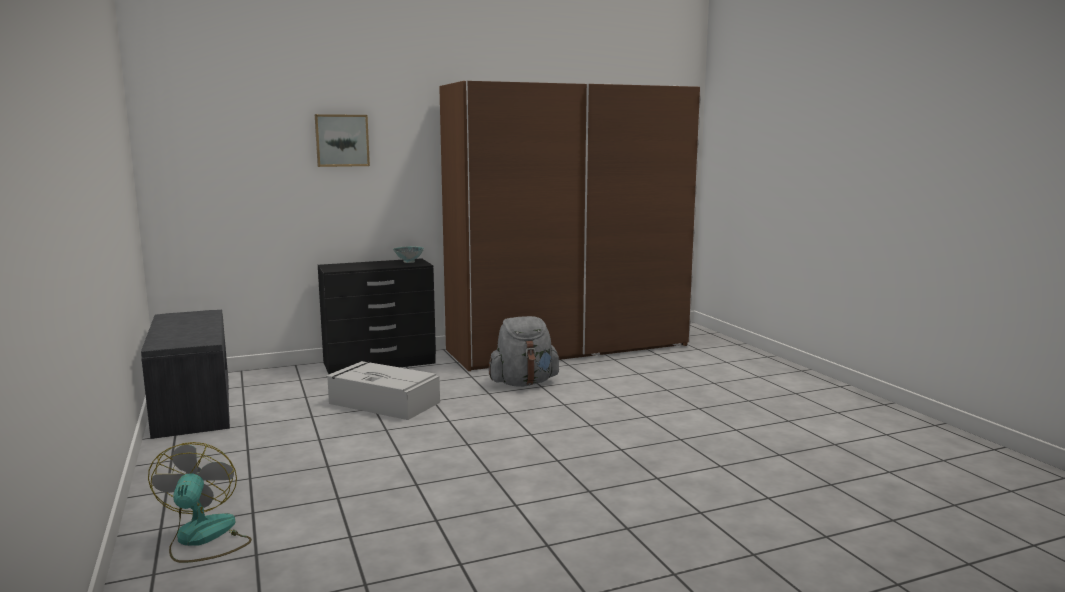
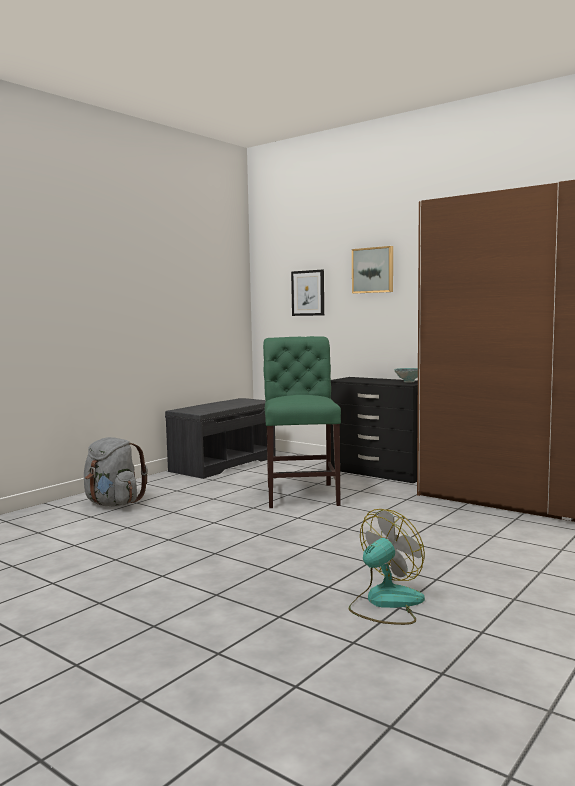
camera: 60 degrees right, 5 degrees down
fan [148,442,252,563] -> fan moved to [349,509,425,625]
grey storage box [326,361,440,420] -> green chair [263,336,341,508]
grey backpack [488,316,560,387] -> grey backpack moved to [84,437,148,507]
none -> picture [291,270,324,316]

